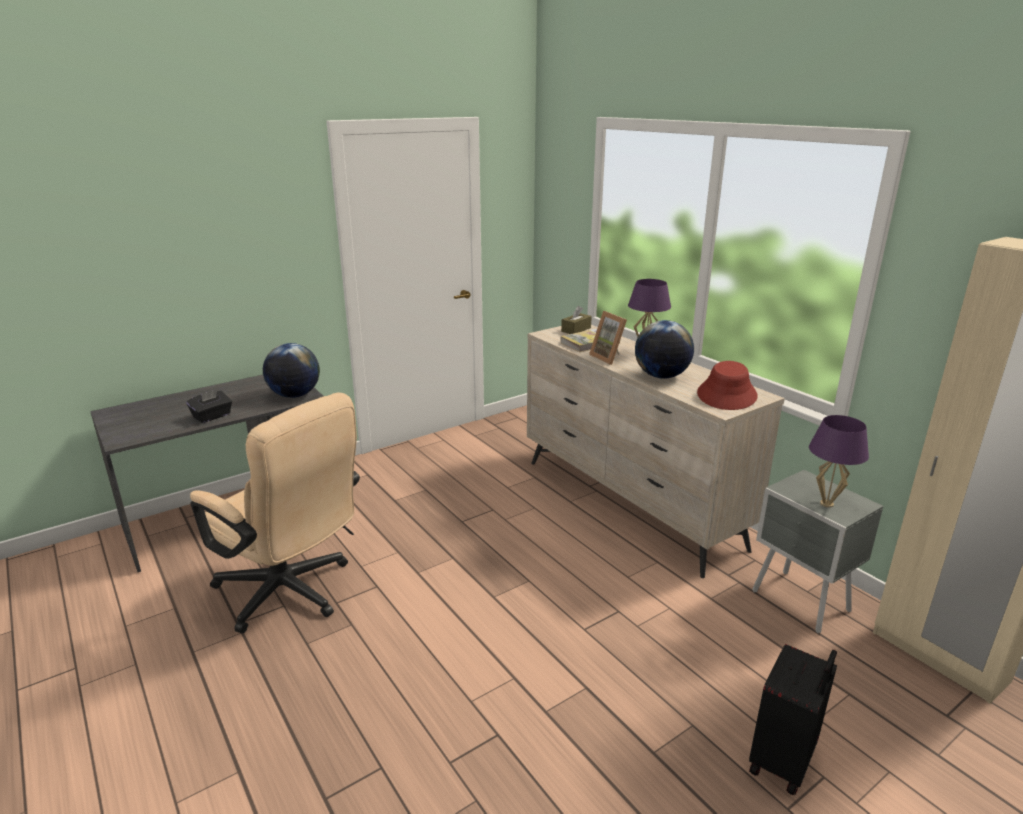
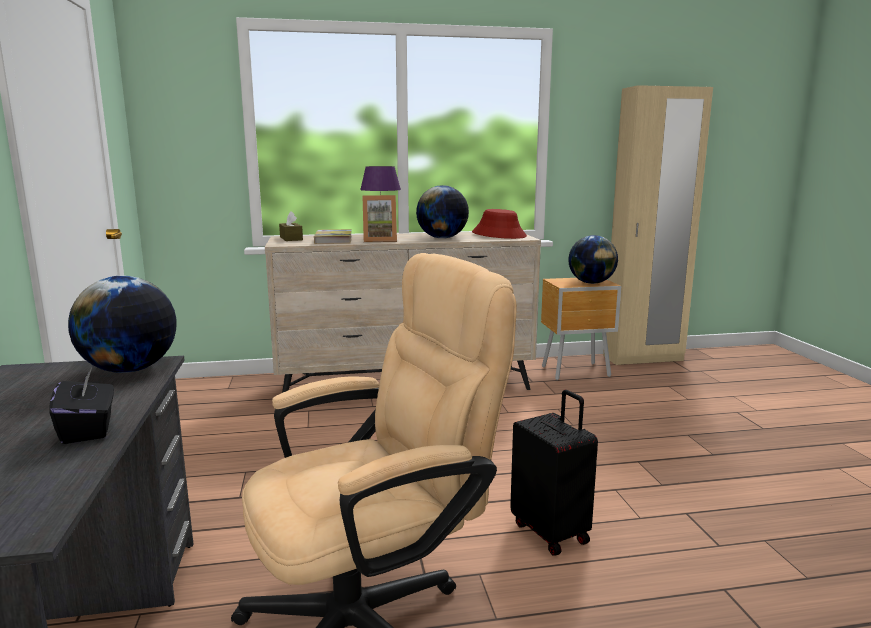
camera: 65 degrees left, 10 degrees down
black suitcase [749,644,837,795] -> black suitcase moved to [510,390,598,556]
grey nightstand [752,470,883,633] -> brown nightstand [541,278,621,380]
purple table lamp [809,415,869,508] -> globe [568,235,618,284]

